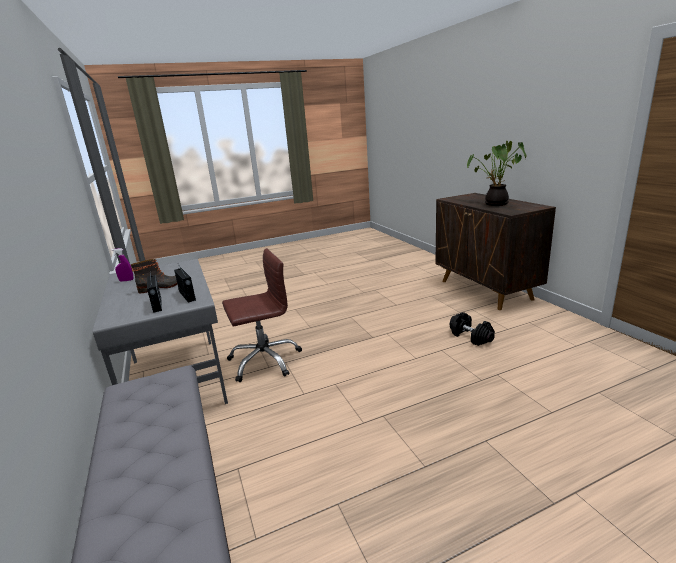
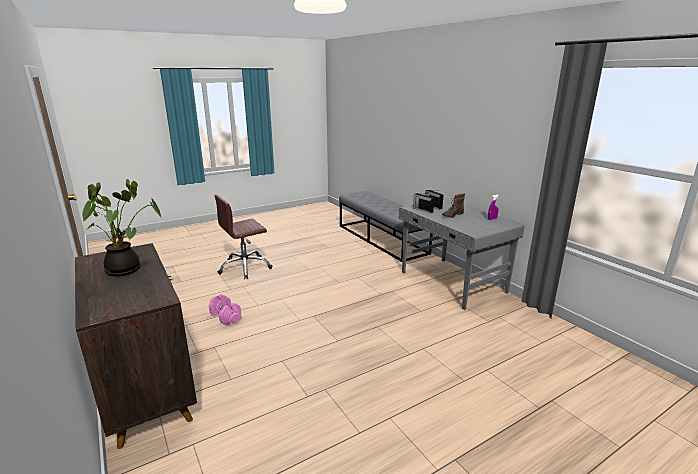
camera: 170 degrees right, 0 degrees up
brown office chair [222,248,302,382] -> brown office chair moved to [214,195,272,279]
black dumbbell [450,312,495,346] -> pink dumbbell [209,294,241,325]

